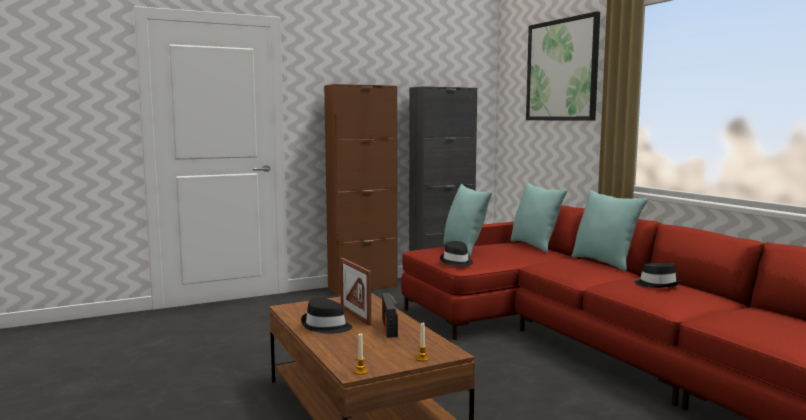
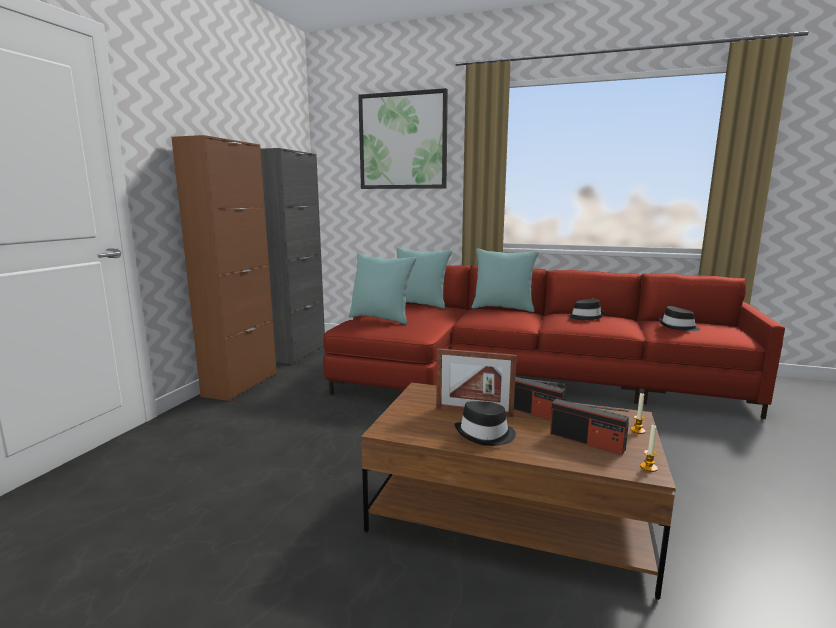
camera: 45 degrees left, 5 degrees up
black hat [440,241,473,266] -> black hat moved to [659,306,700,331]
none -> radio [550,399,629,455]

